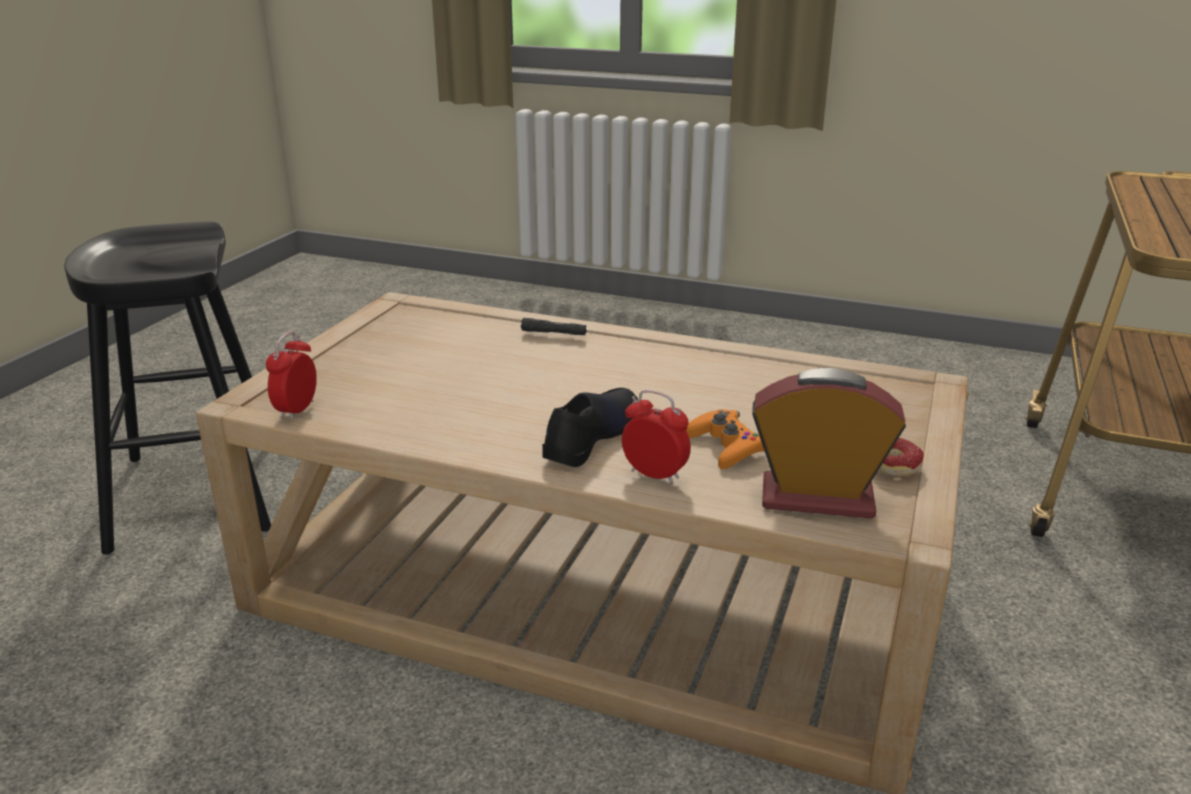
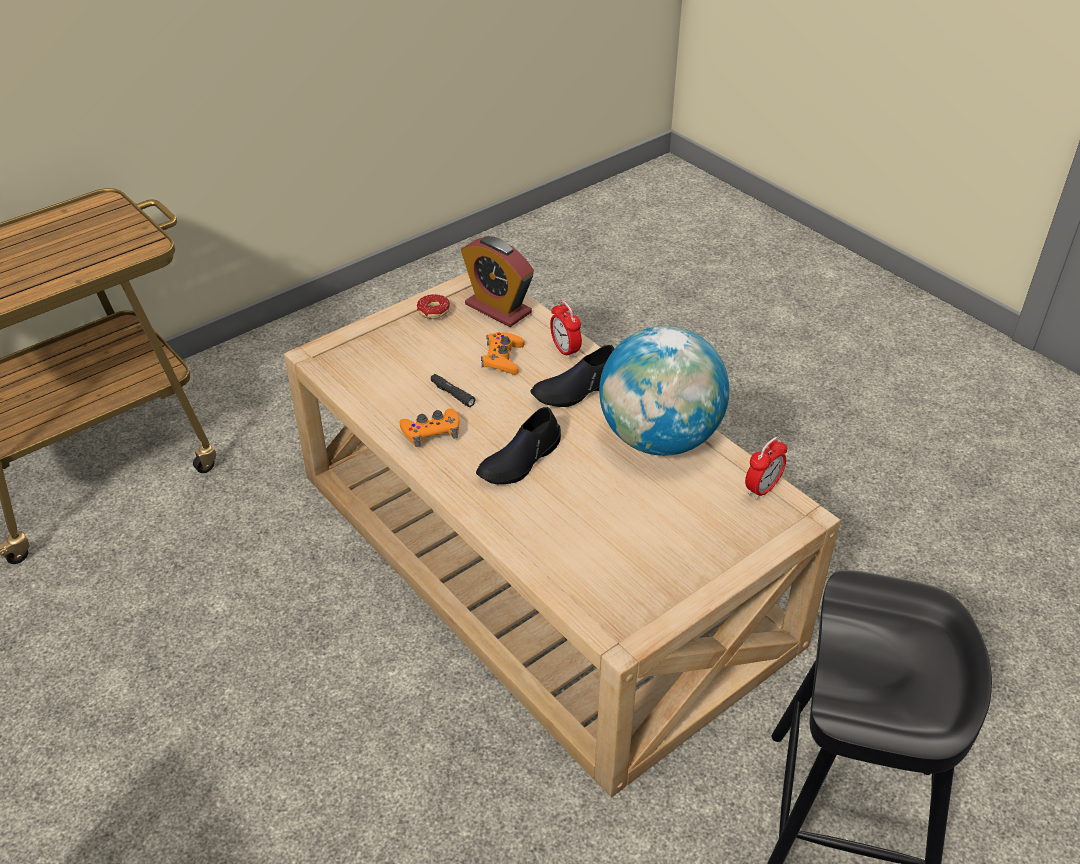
camera: 150 degrees left, 15 degrees up
black flashlight [521,318,587,335] -> black flashlight moved to [431,374,476,407]
none -> orange game controller [400,409,459,447]
none -> black shoe [476,407,561,484]
none -> globe [599,326,729,456]

